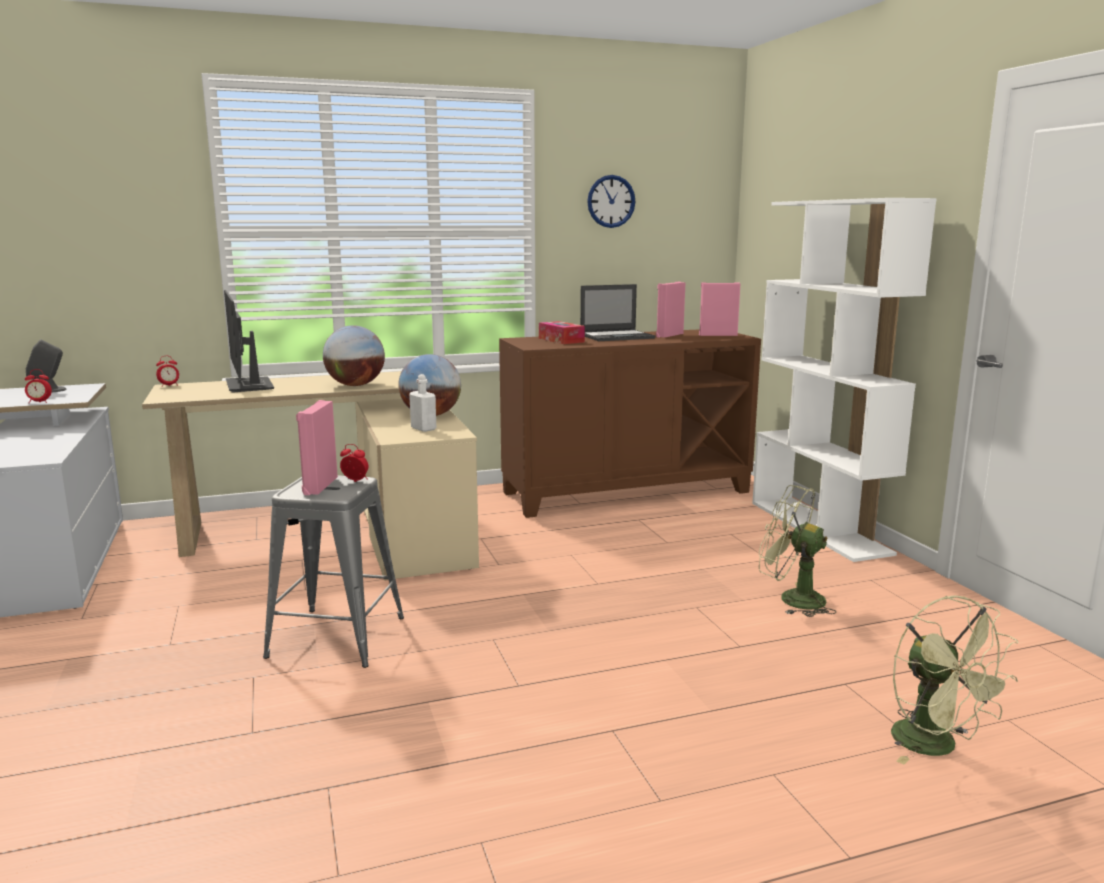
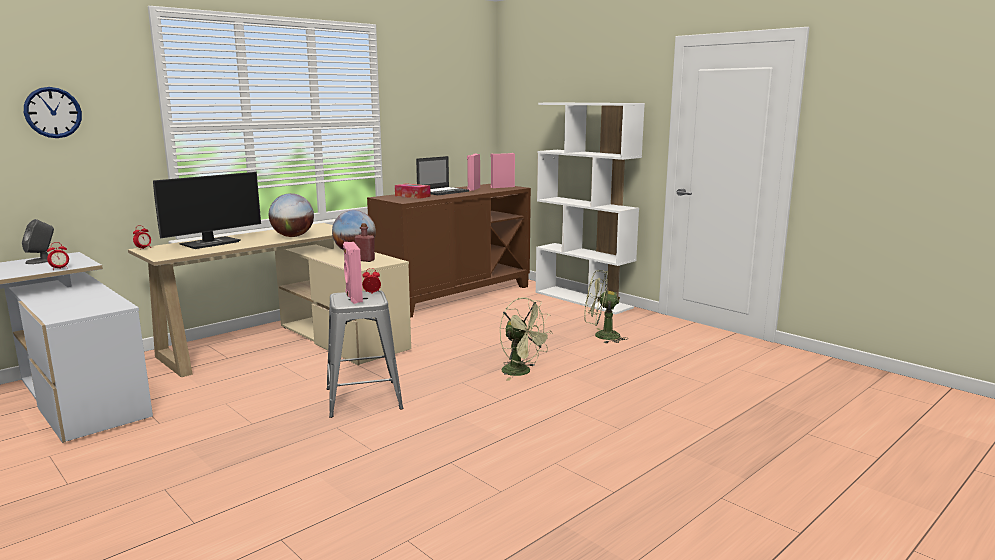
camera: 25 degrees left, 0 degrees up
monitor [224,290,274,393] -> monitor turned 90 degrees counterclockwise [153,172,261,249]
white bottle [409,374,436,432] -> red bottle [355,223,375,262]
wall clock [587,175,635,228] -> wall clock moved to [24,87,82,138]
green fan [891,596,1018,764] -> green fan moved to [500,297,553,381]

